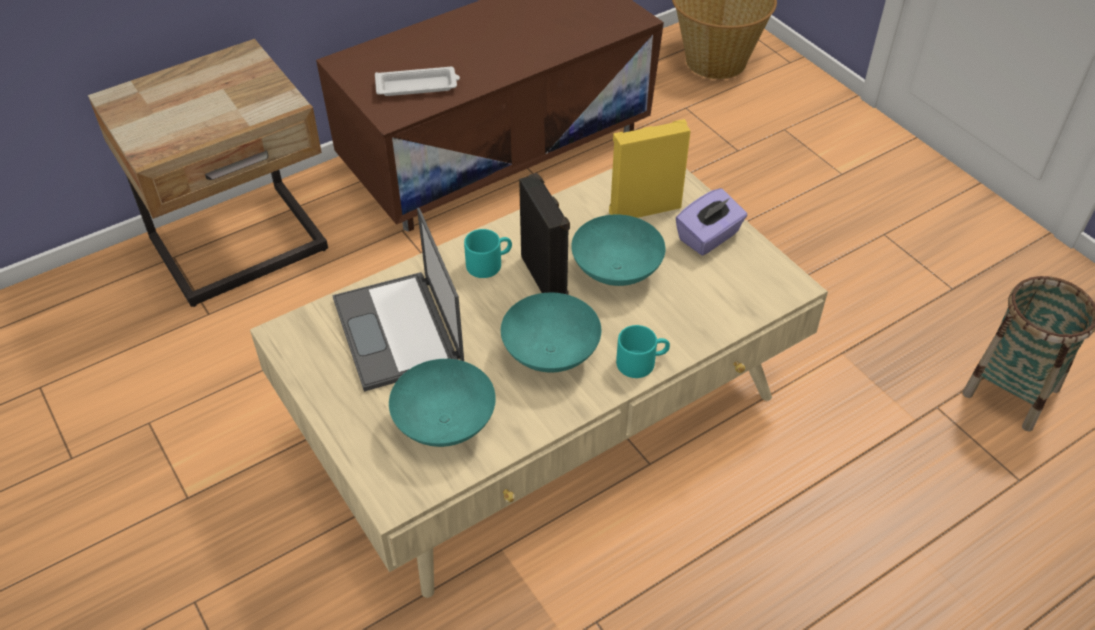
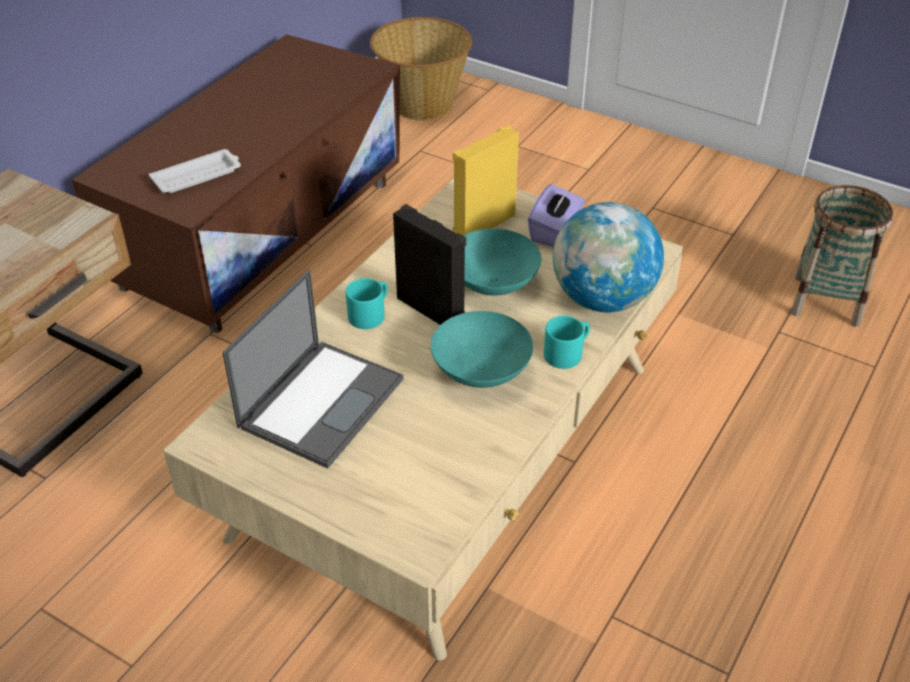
camera: 25 degrees left, 5 degrees down
laptop [332,208,464,392] -> laptop turned 105 degrees counterclockwise [222,270,404,469]
turquoise bowl [389,359,496,447] -> none
none -> globe [553,202,664,312]

